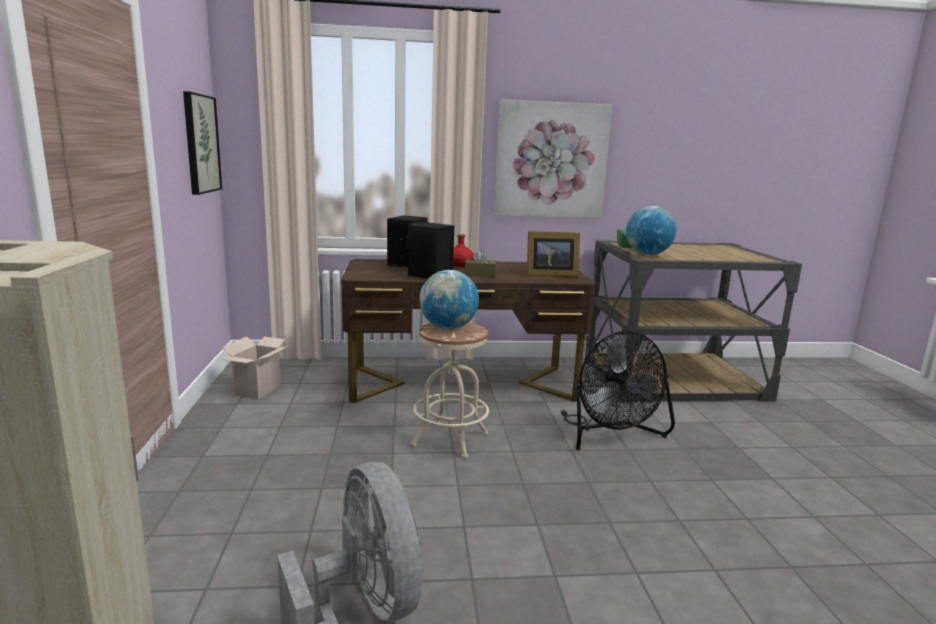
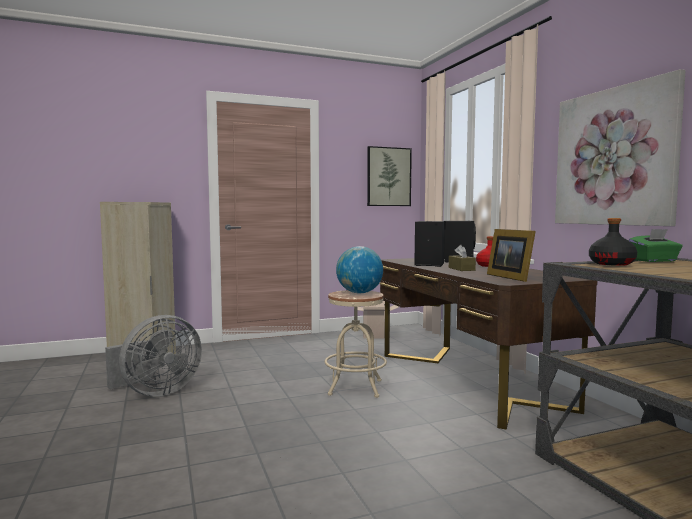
camera: 75 degrees right, 10 degrees down
black fan [561,331,675,450] -> none
globe [626,206,676,255] -> black bottle [589,218,637,266]

